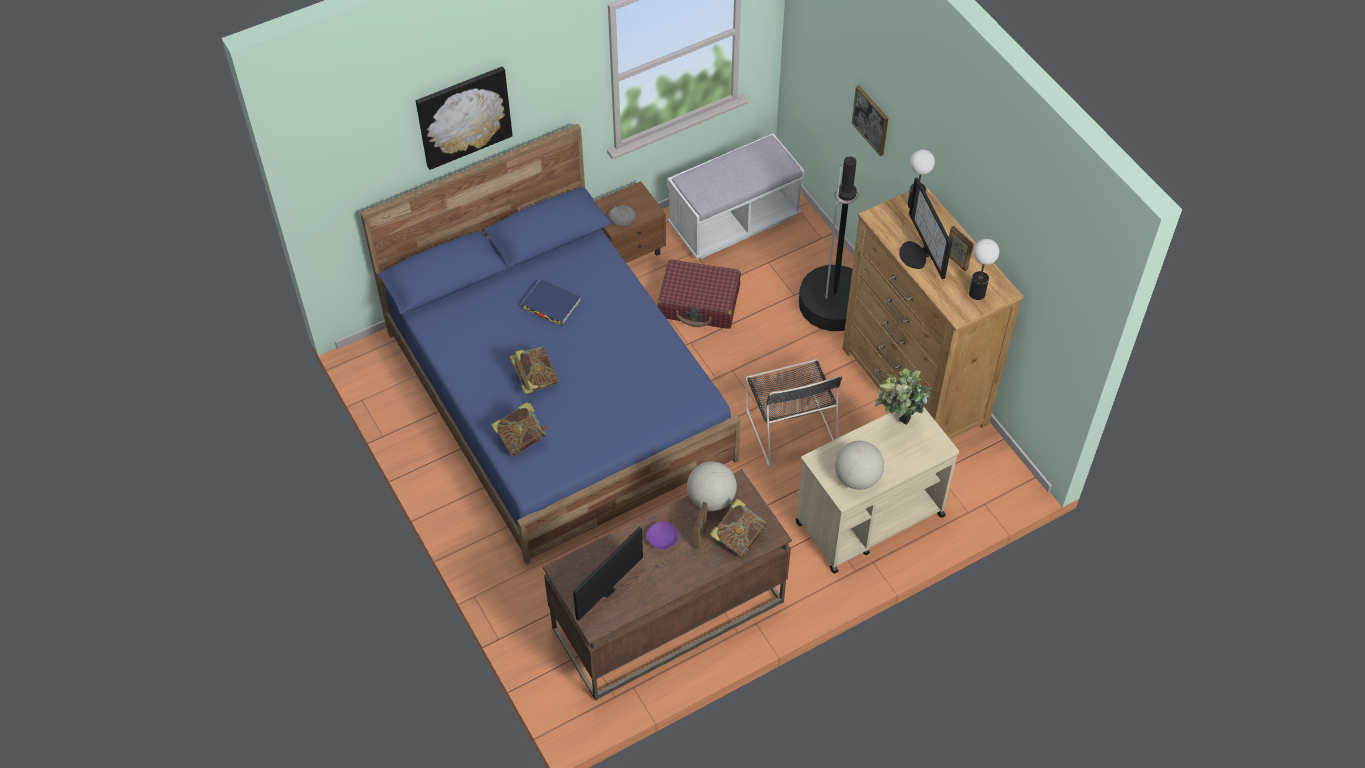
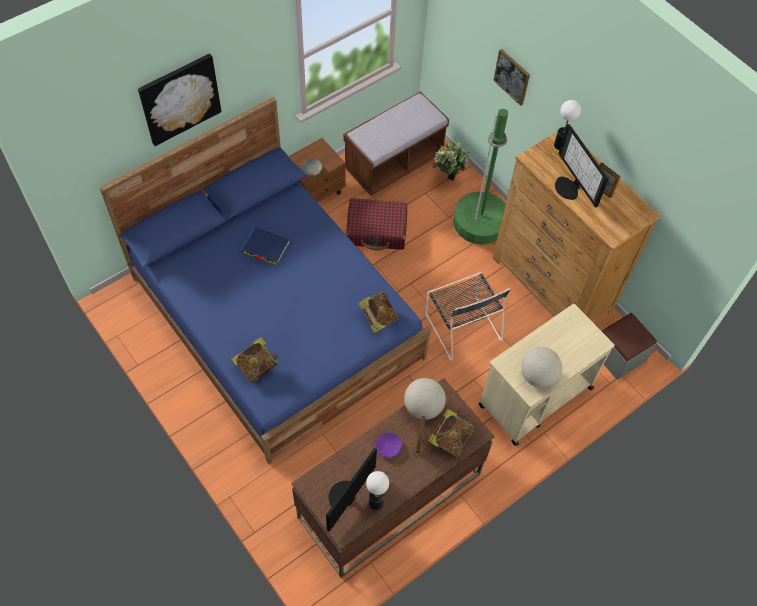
camera: 10 degrees left, 5 degrees up
book [510,347,558,395] -> book moved to [358,291,399,333]
white bench [667,133,804,259] -> brown bench [343,91,449,196]
black floor lamp [799,156,858,331] -> green floor lamp [453,109,508,245]
potted plant [875,369,933,425] -> potted plant moved to [433,142,471,181]
table lamp [969,239,999,300] -> table lamp moved to [366,471,389,510]
none -> grey ottoman [602,313,657,379]

